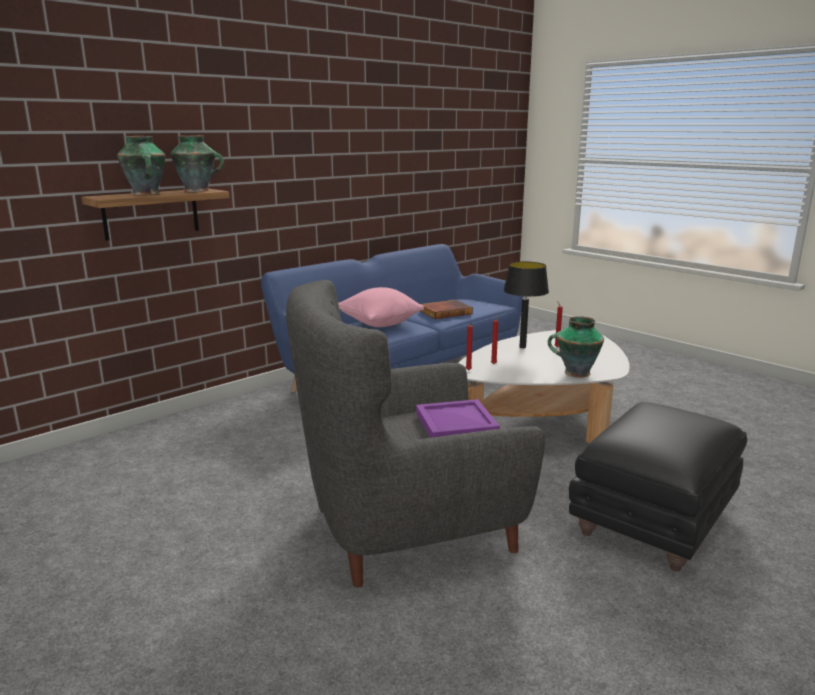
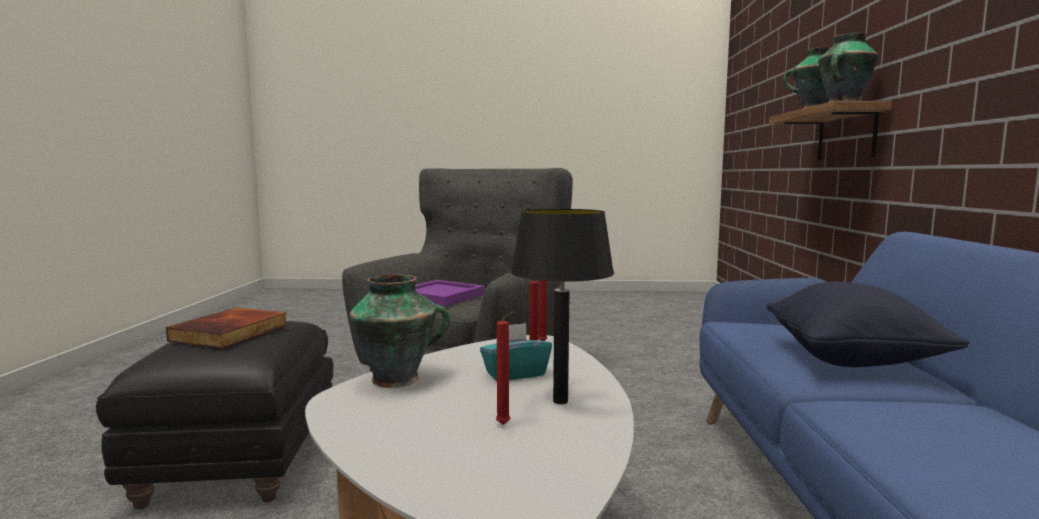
camera: 135 degrees right, 10 degrees down
pink pillow [338,287,424,327] -> black pillow [766,281,969,367]
book [420,300,473,319] -> book moved to [166,308,288,349]
none -> turquoise tissue box [480,323,552,381]

